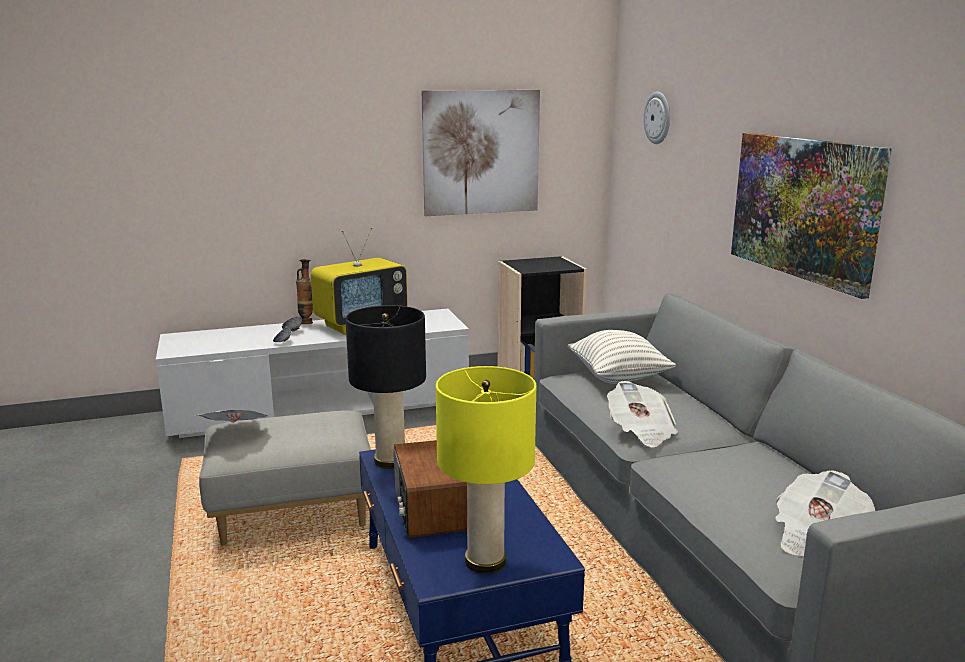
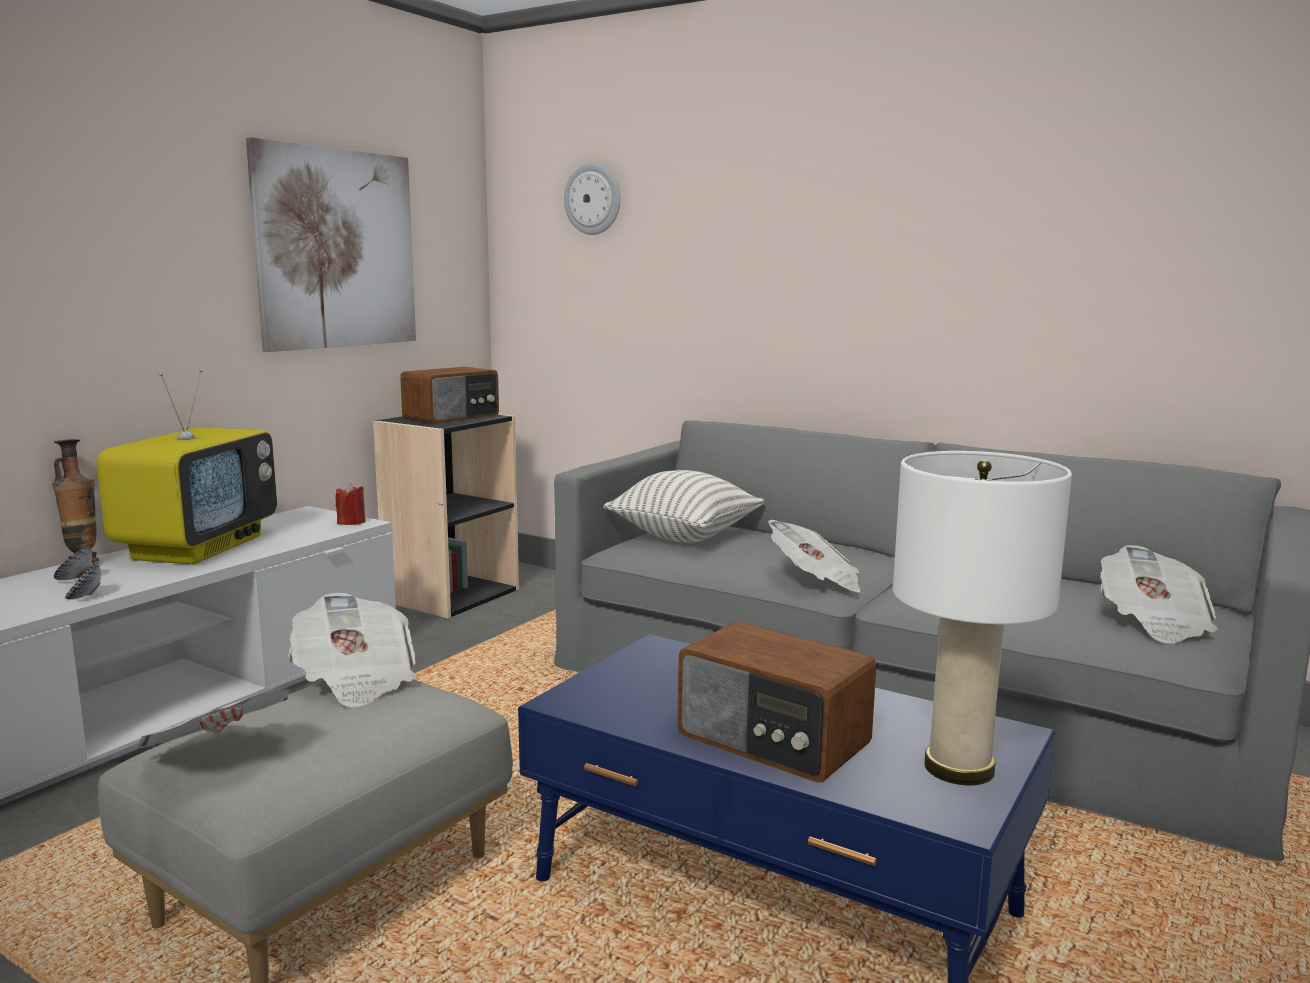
camera: 40 degrees left, 5 degrees down
black table lamp [345,305,426,469] -> none
yellow table lamp [436,366,536,574] -> white table lamp [893,451,1072,785]
picture [731,133,892,299] -> none
none -> newspaper [288,593,416,708]
none -> red candle [335,483,366,525]
none -> radio [400,367,499,424]

